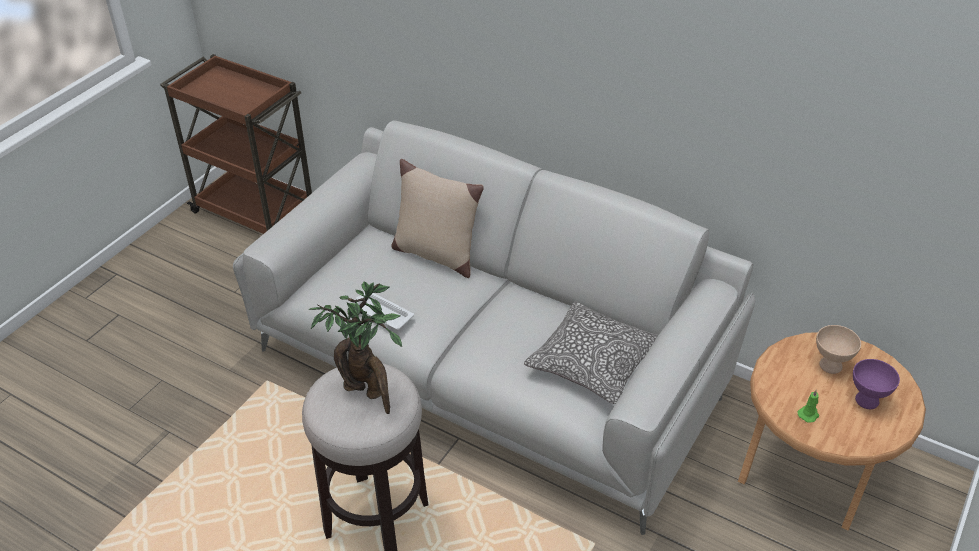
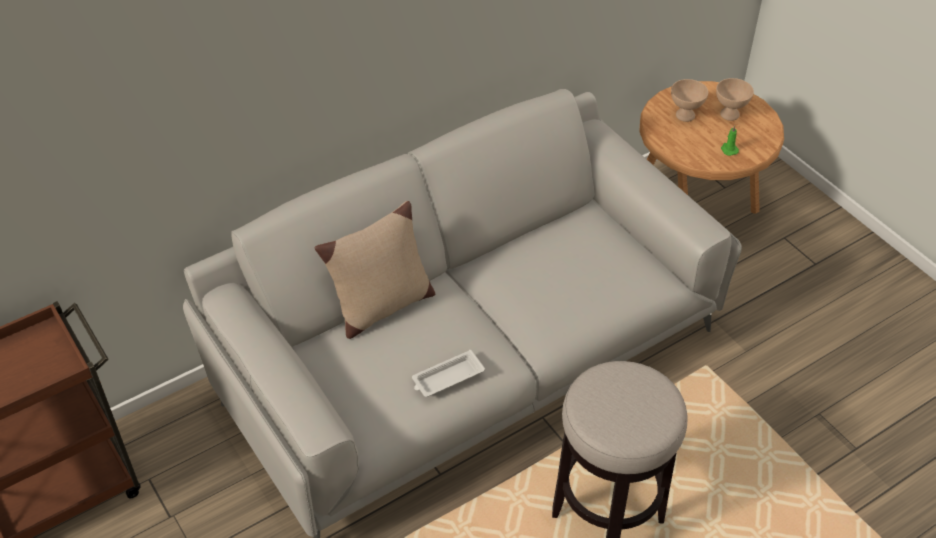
camera: 65 degrees left, 5 degrees up
potted plant [309,281,402,414] -> none
pillow [524,301,658,404] -> none
purple bowl [853,359,900,409] -> beige bowl [716,78,754,121]

